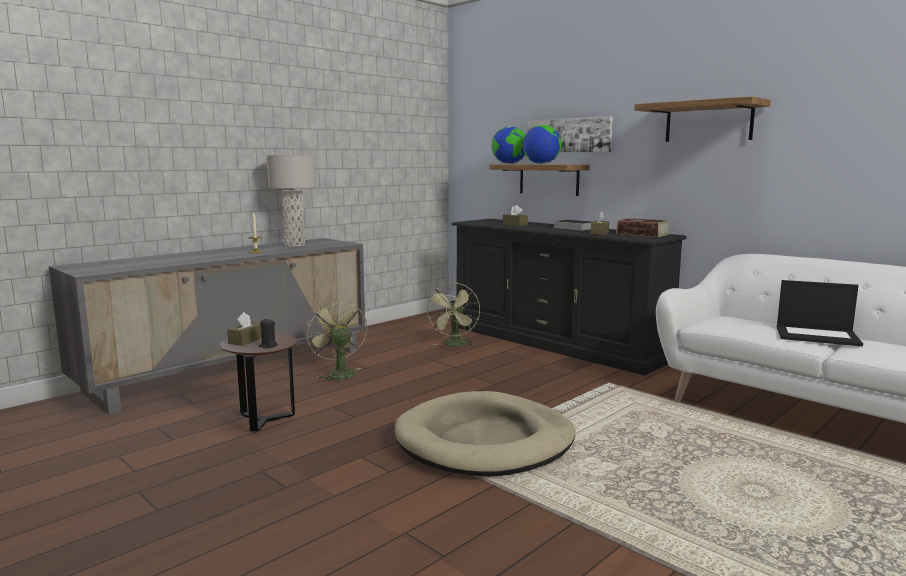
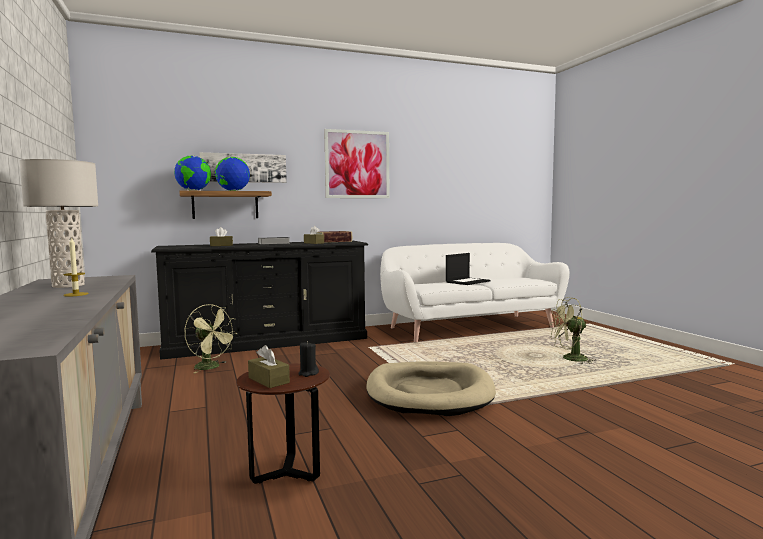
camera: 65 degrees left, 5 degrees down
green fan [306,300,367,383] -> green fan moved to [550,297,595,364]
shelf [634,96,771,142] -> picture [324,129,390,198]

